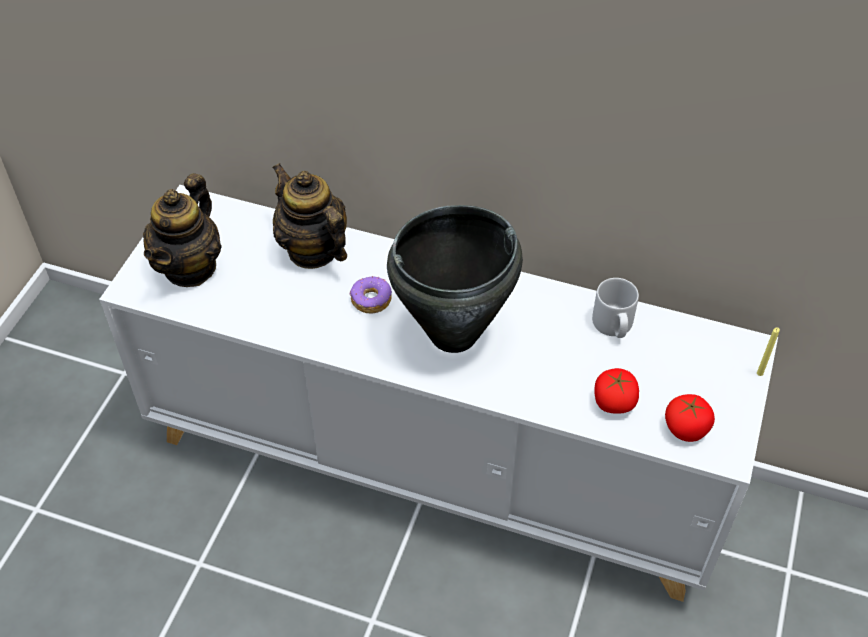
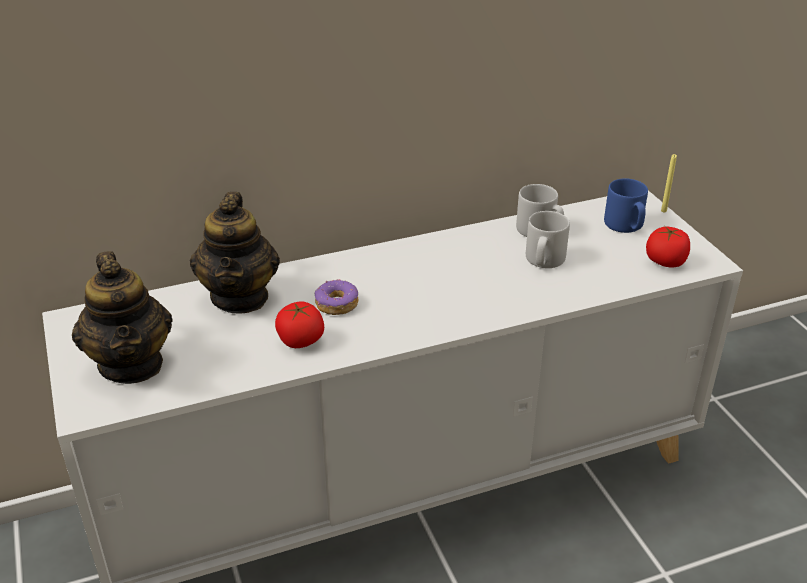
camera: 40 degrees left, 15 degrees down
teapot [272,163,347,269] -> teapot turned 105 degrees counterclockwise [190,192,280,314]
black cooking pot [387,205,523,353] -> none
tomato [595,368,639,414] -> tomato moved to [275,301,324,348]
none -> grey mug [526,211,570,268]
none -> blue mug [604,178,648,233]

